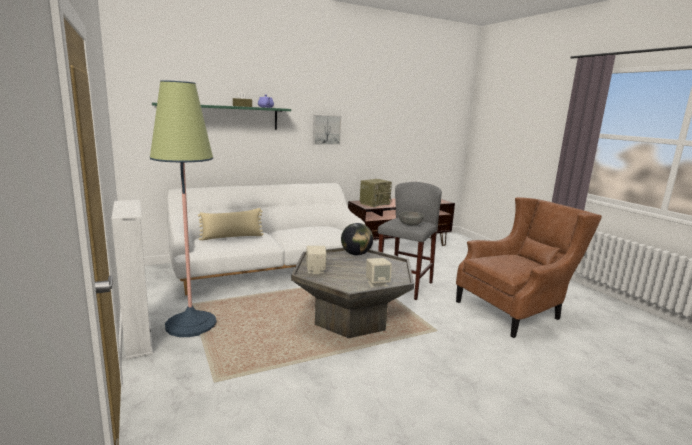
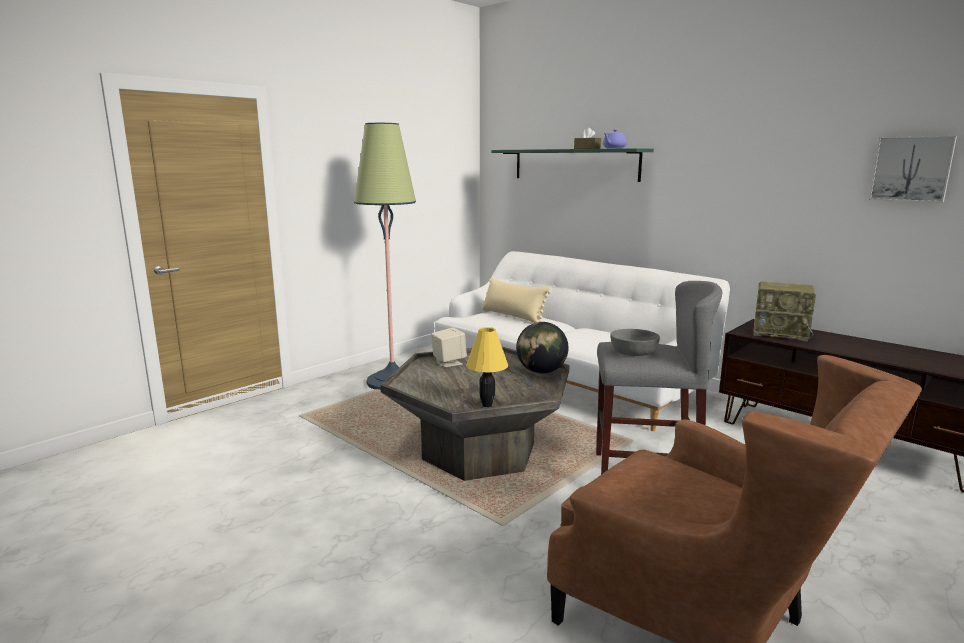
camera: 70 degrees right, 0 degrees up
white bookcase [111,200,153,359] -> none
picture [313,115,342,145] -> picture moved to [869,136,957,203]
beige speaker [366,258,392,288] -> none
none -> yellow table lamp [466,327,508,407]

